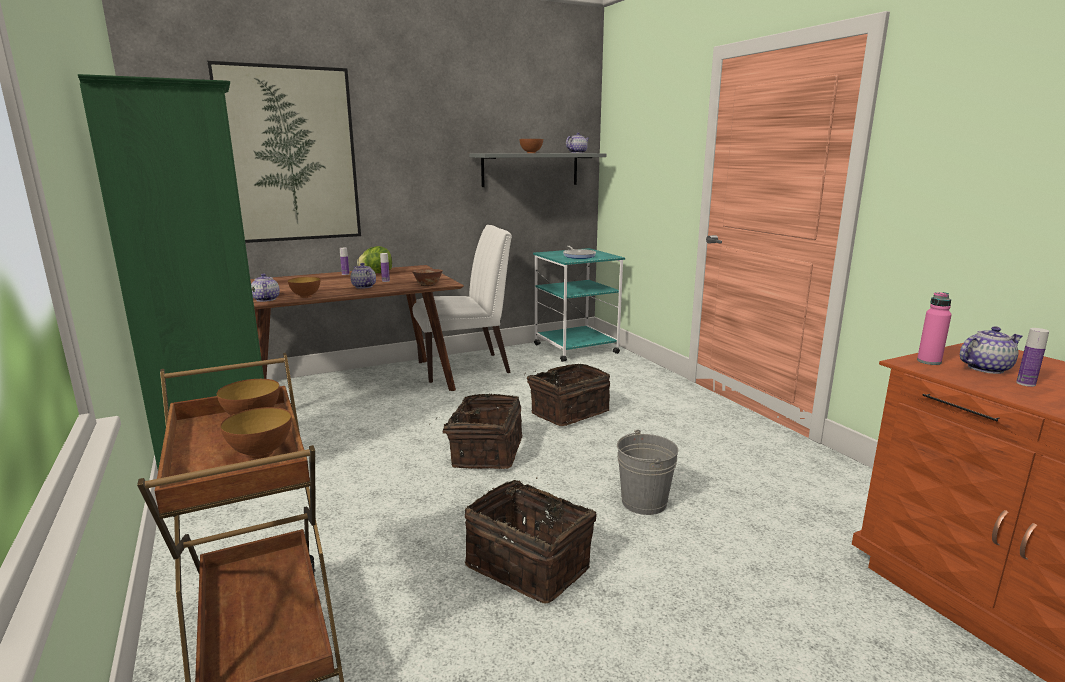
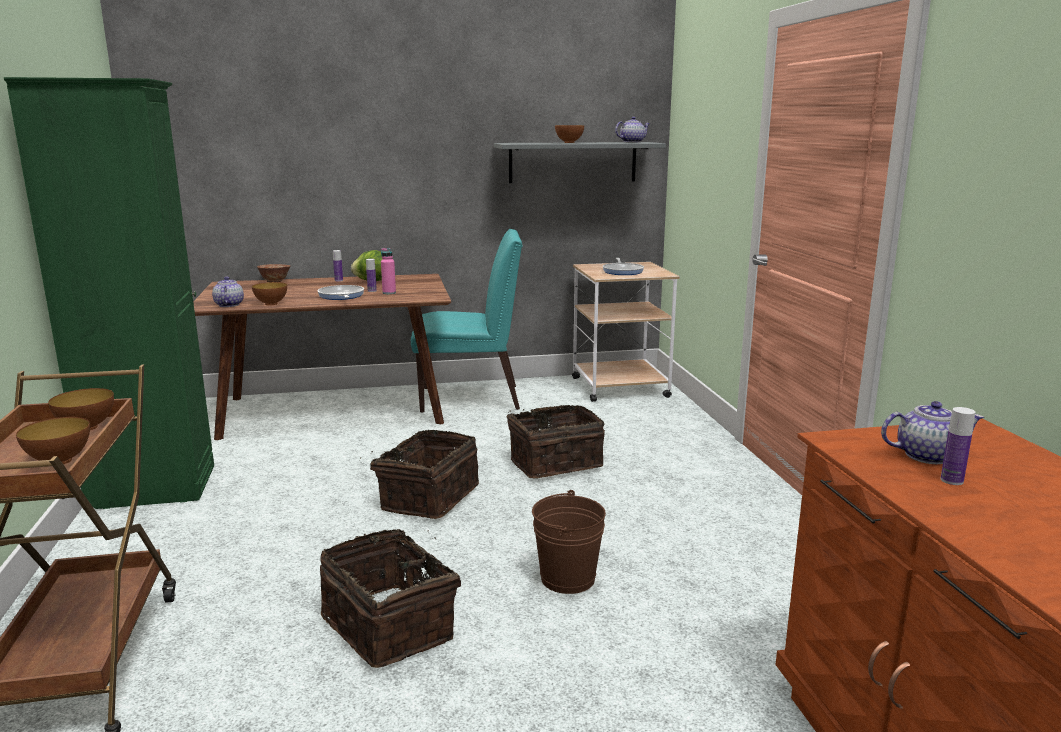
camera: 15 degrees right, 0 degrees up
picture [207,61,361,243] -> none
teapot [350,263,376,289] -> frying pan [317,285,364,300]
white chair [412,225,512,383] -> turquoise chair [411,229,523,413]
bowl [412,269,443,286] -> bowl moved to [257,264,290,282]
turquoise cart [533,248,625,362] -> beige cart [572,262,680,402]
grey bucket [617,429,679,515] -> brown bucket [532,490,606,594]
pink bottle [917,292,952,365] -> pink bottle moved to [381,248,396,294]

